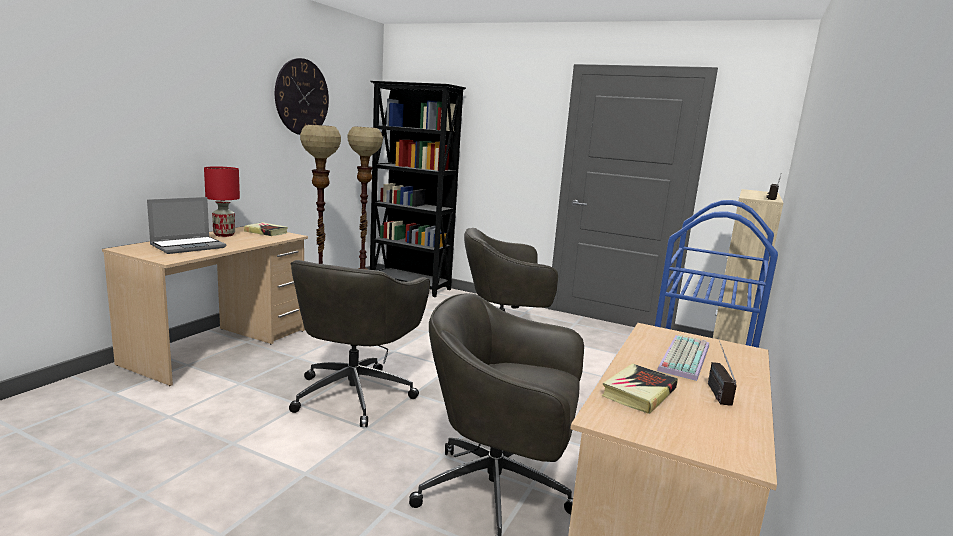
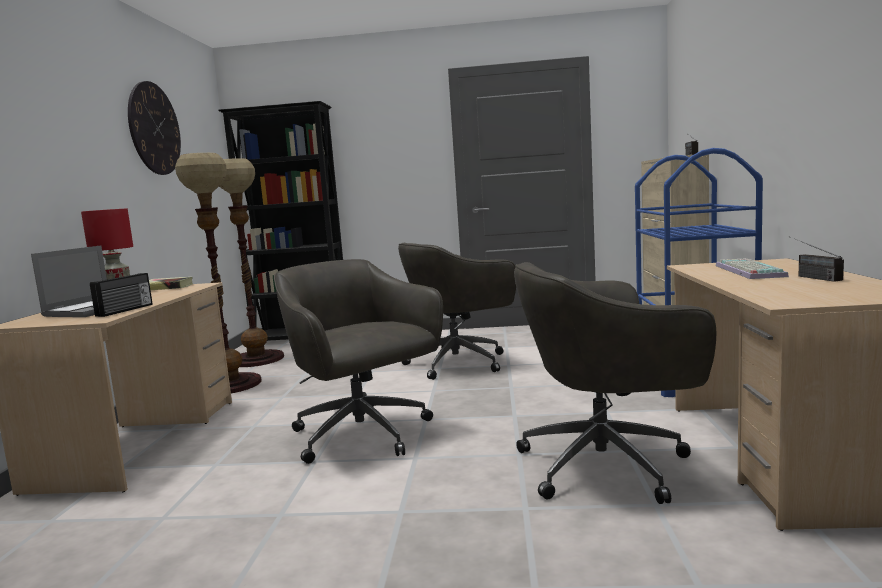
camera: 20 degrees left, 5 degrees down
grey office chair [289,260,430,427] -> grey office chair turned 150 degrees clockwise [274,259,443,464]
book [601,363,678,414] -> none
none -> radio [90,273,152,317]

